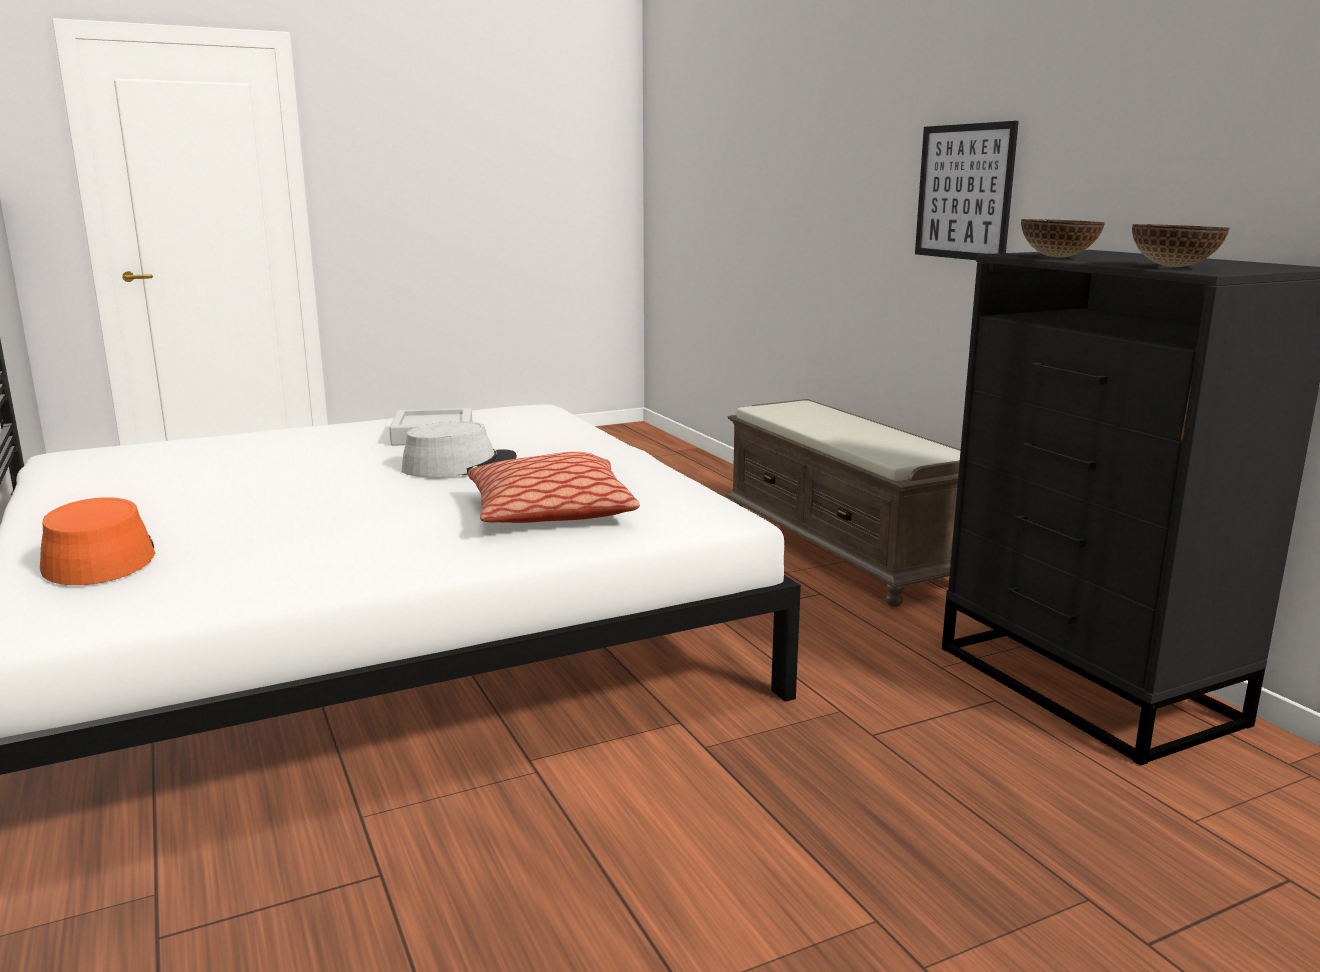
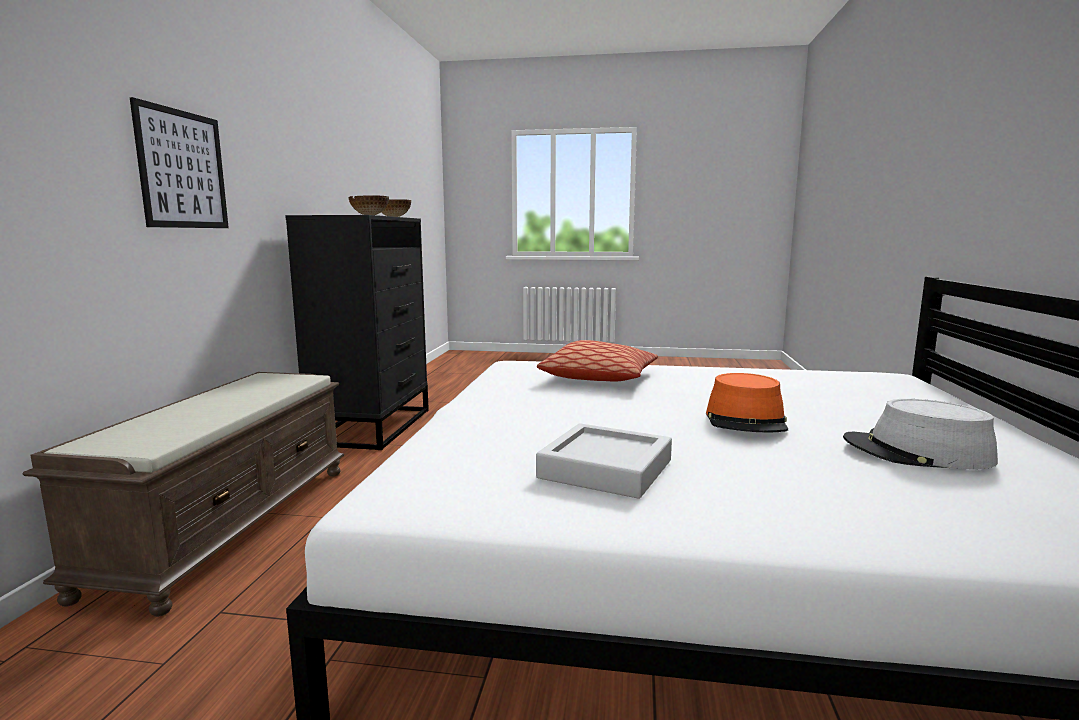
camera: 145 degrees left, 5 degrees down
orange hat [40,497,155,585] -> orange hat moved to [706,373,788,432]
grey hat [402,421,517,477] -> grey hat moved to [843,399,998,469]

